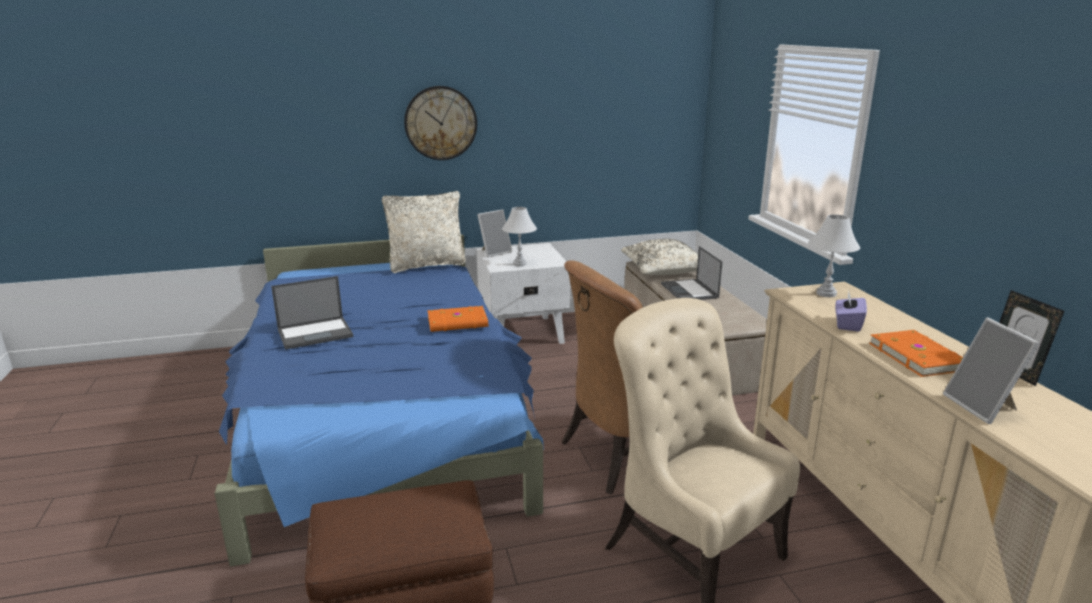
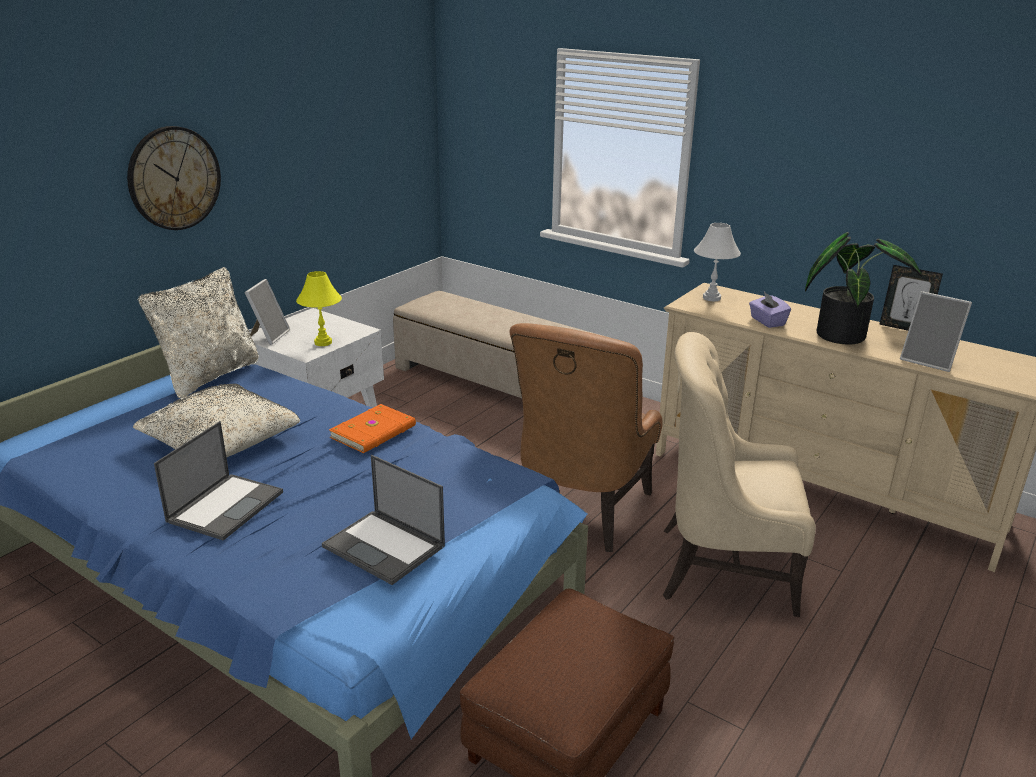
camera: 40 degrees left, 5 degrees up
white table lamp [502,207,537,266] -> yellow table lamp [296,271,342,346]
beige pillow [621,239,698,275] -> beige pillow moved to [133,383,300,458]
laptop [661,246,723,300] -> laptop moved to [322,455,445,585]
orange book [869,330,963,377] -> potted plant [805,232,922,344]

